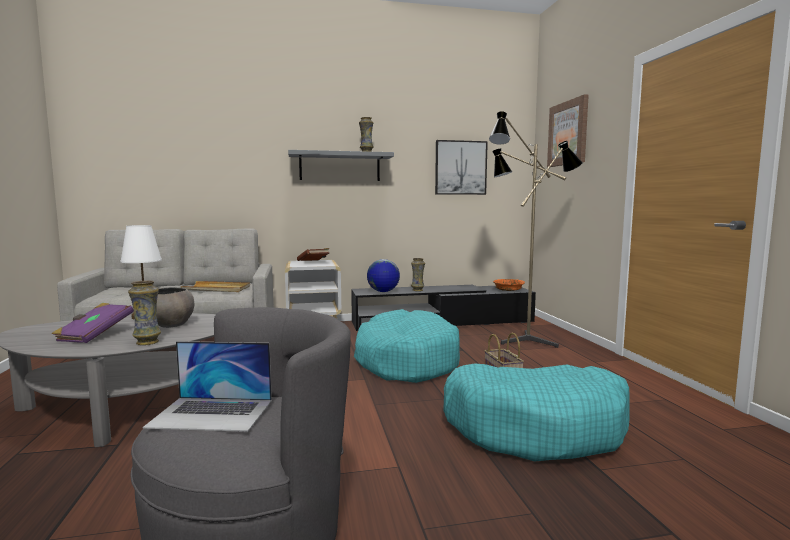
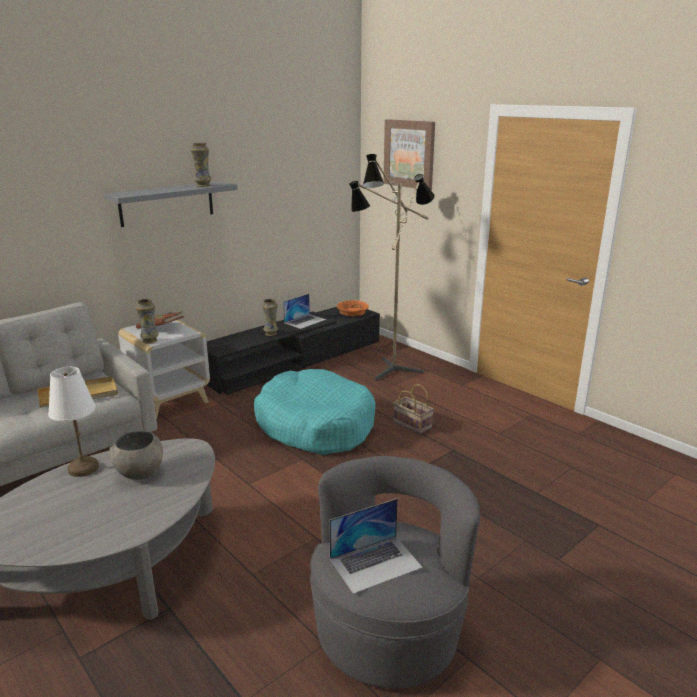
camera: 30 degrees left, 15 degrees up
purple book [52,303,134,343] -> none
vase [128,280,161,345] -> vase moved to [135,299,159,344]
globe [367,259,400,292] -> none
picture [435,140,488,195] -> none
turquoise dog bed [443,363,629,462] -> none
none -> laptop [283,294,326,329]

